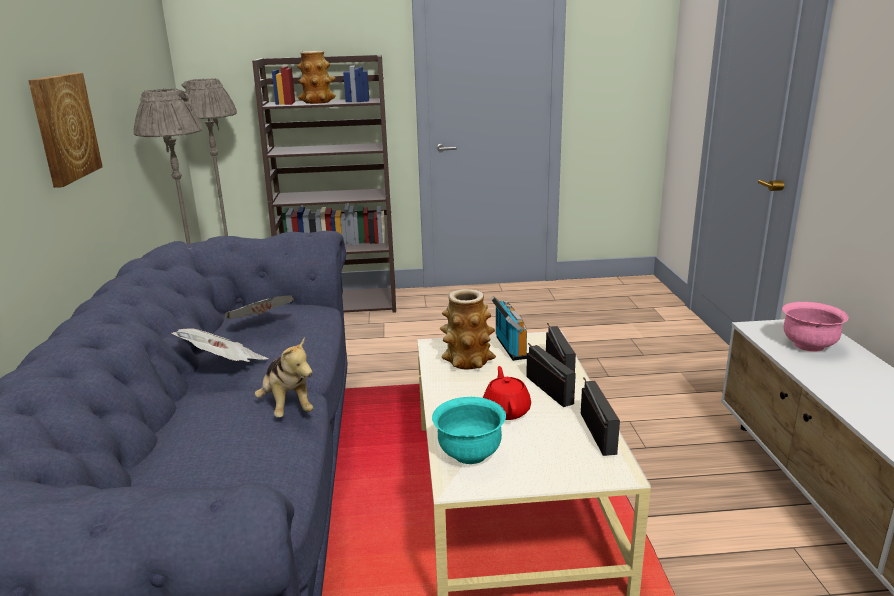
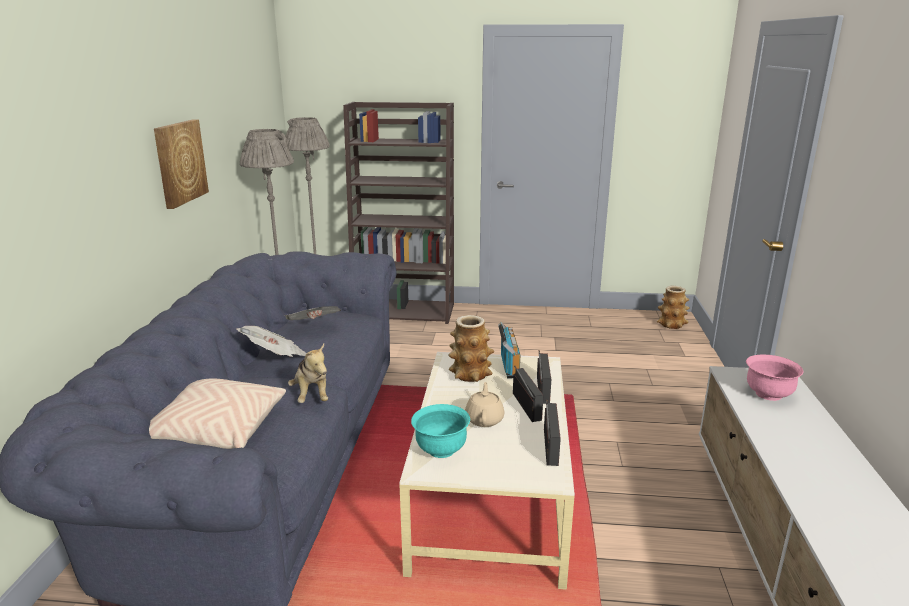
camera: 10 degrees right, 0 degrees up
vase [297,51,336,104] -> vase moved to [657,286,690,329]
red teapot [483,366,531,420] -> beige teapot [465,382,505,427]
none -> beige pillow [149,379,286,449]

